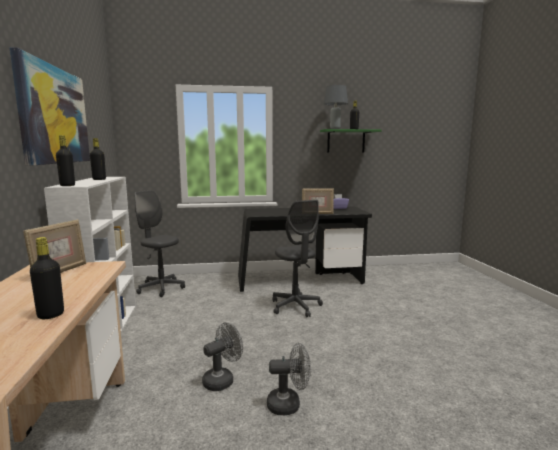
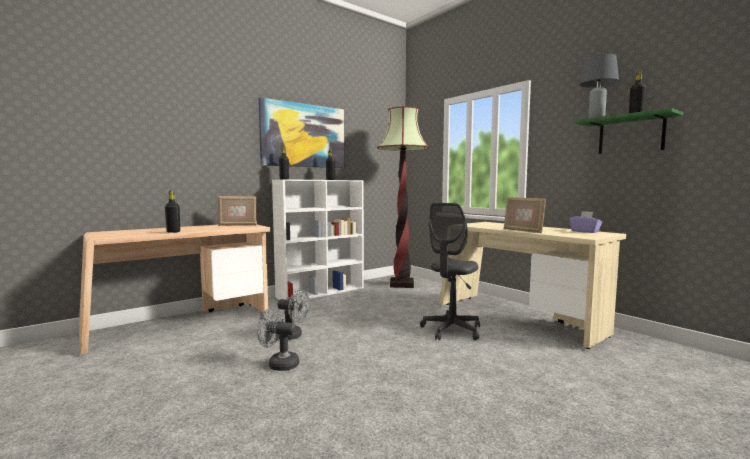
camera: 60 degrees right, 5 degrees down
grey office chair [134,190,185,297] -> floor lamp [377,107,429,288]
black desk [238,206,372,292] -> beige desk [440,222,626,349]
grey fan [267,343,311,415] -> grey fan turned 135 degrees clockwise [257,308,299,371]

